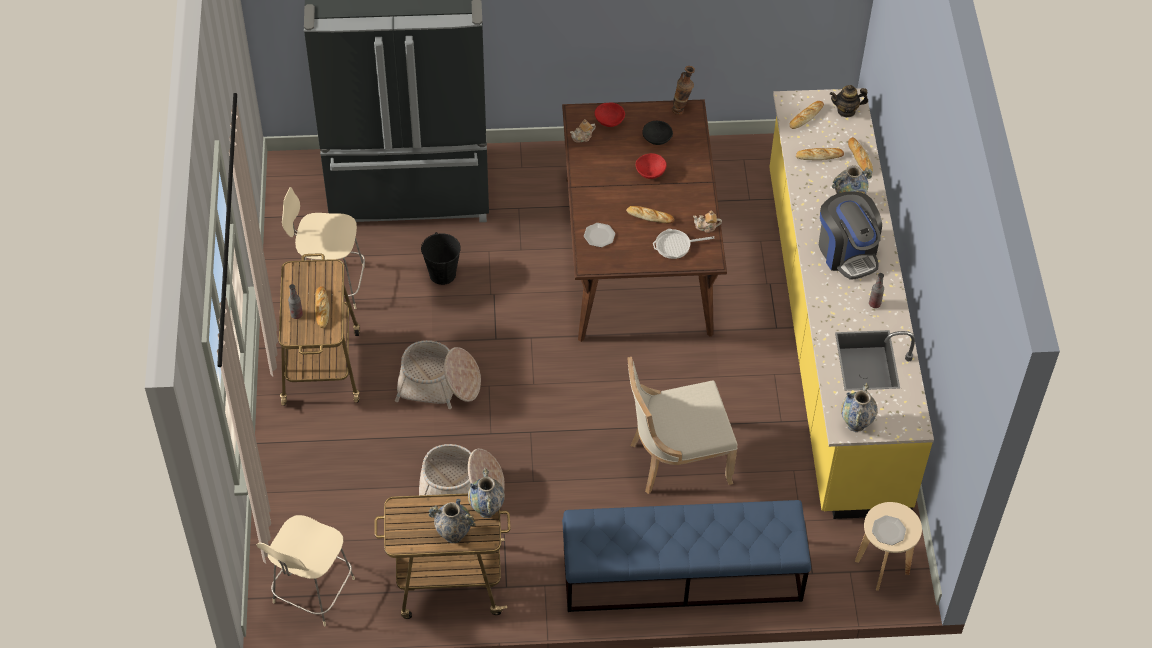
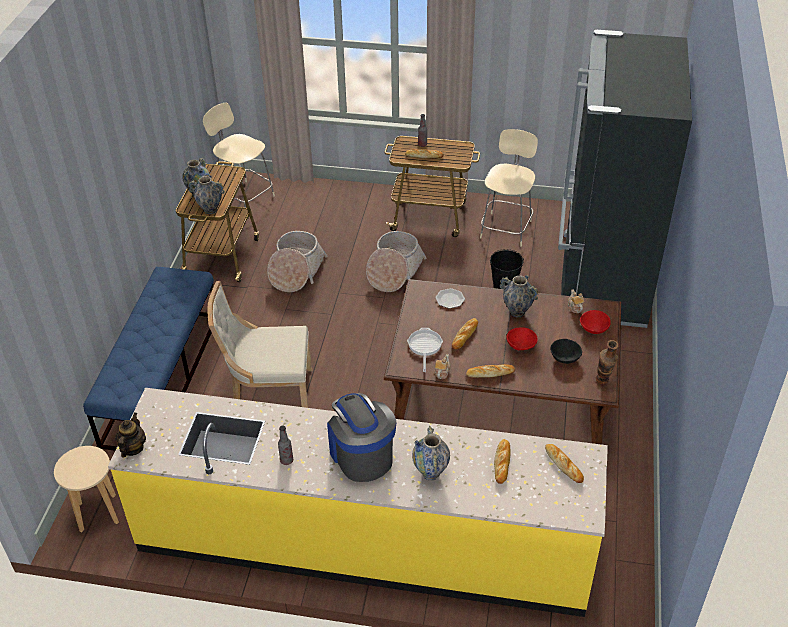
camera: 105 degrees right, 10 degrees down
beige chair [628,357,738,494] -> beige chair turned 90 degrees counterclockwise [207,281,312,408]
coffee machine [819,192,882,280] -> coffee machine turned 75 degrees clockwise [327,393,396,482]
teapot [830,85,868,117] -> teapot moved to [115,412,146,457]
vase [841,383,878,432] -> vase moved to [500,275,538,317]
bread [848,137,873,172] -> bread moved to [466,364,515,378]
plate [872,515,906,545] -> none

